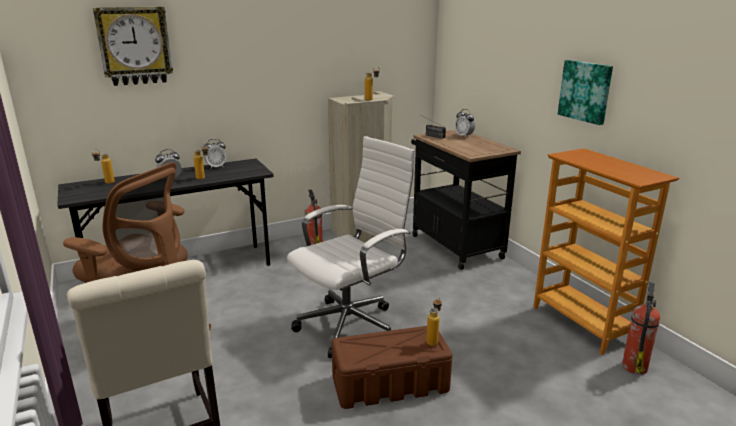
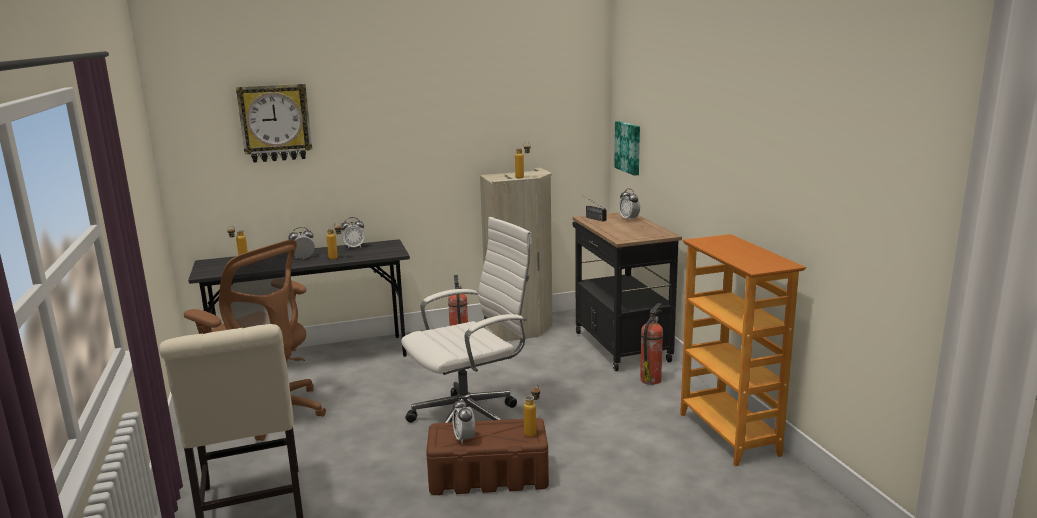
camera: 10 degrees right, 5 degrees down
picture [558,60,613,125] -> picture moved to [614,121,640,176]
fire extinguisher [622,282,660,375] -> fire extinguisher moved to [640,303,663,385]
none -> alarm clock [453,398,475,444]

